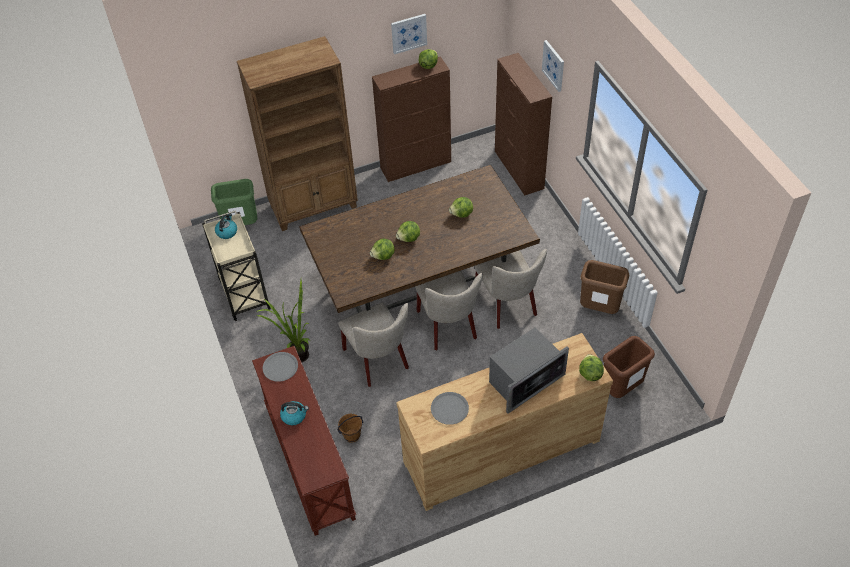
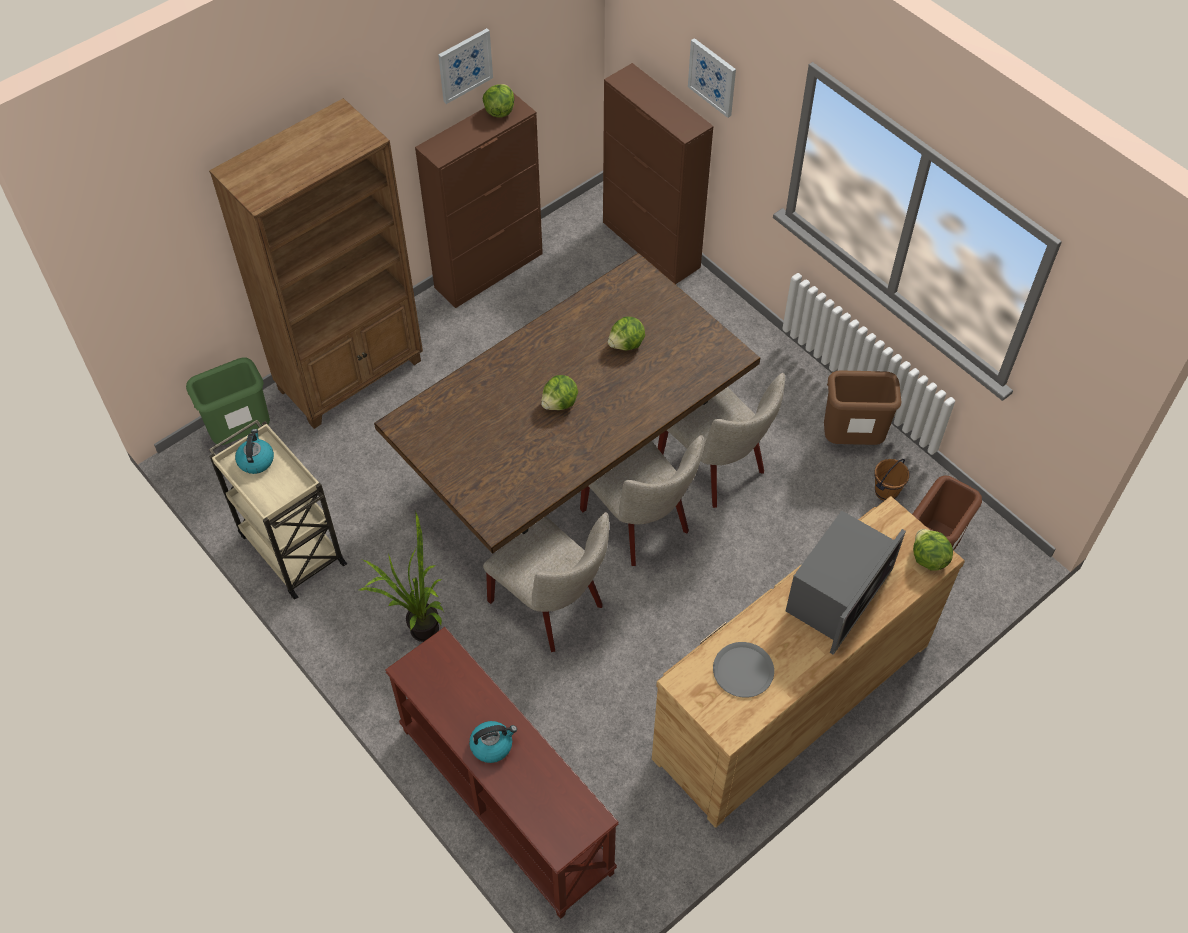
camera: 20 degrees left, 5 degrees up
grey plate [263,352,298,382] -> none
brown bucket [337,414,364,443] -> brown bucket moved to [874,459,910,501]
lettuce [370,239,395,260] -> none

